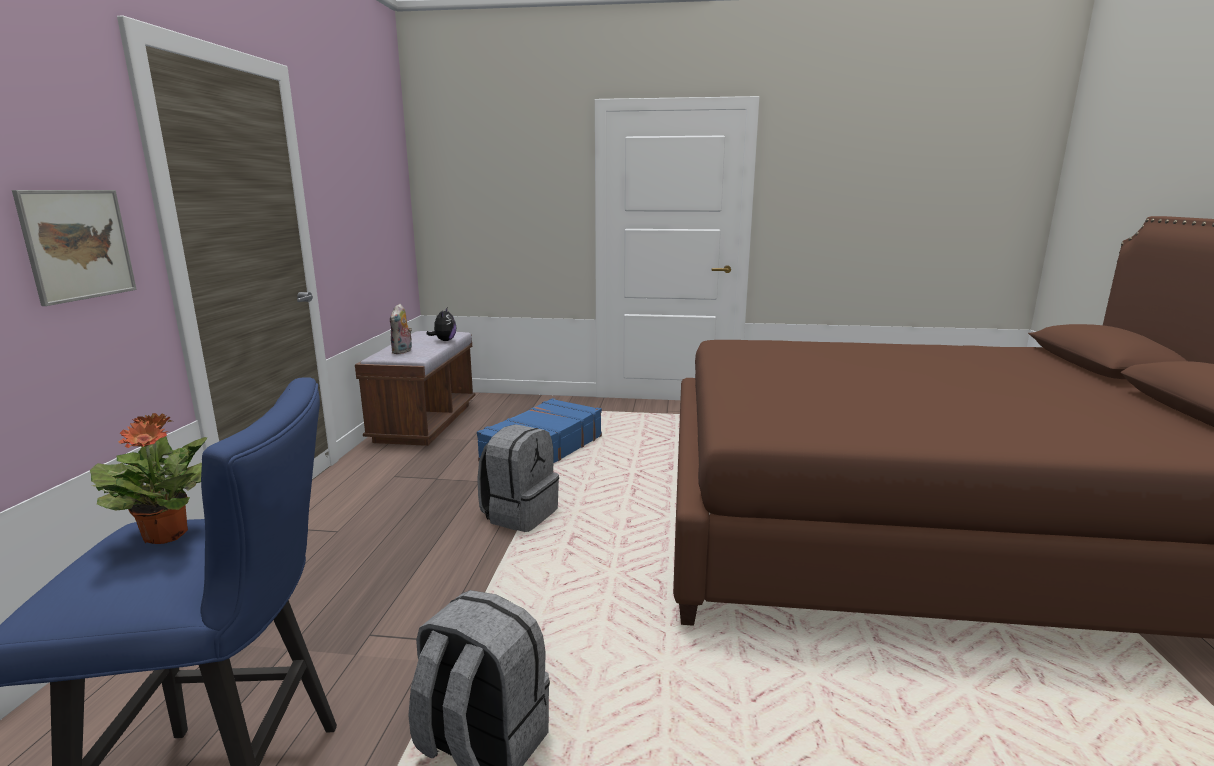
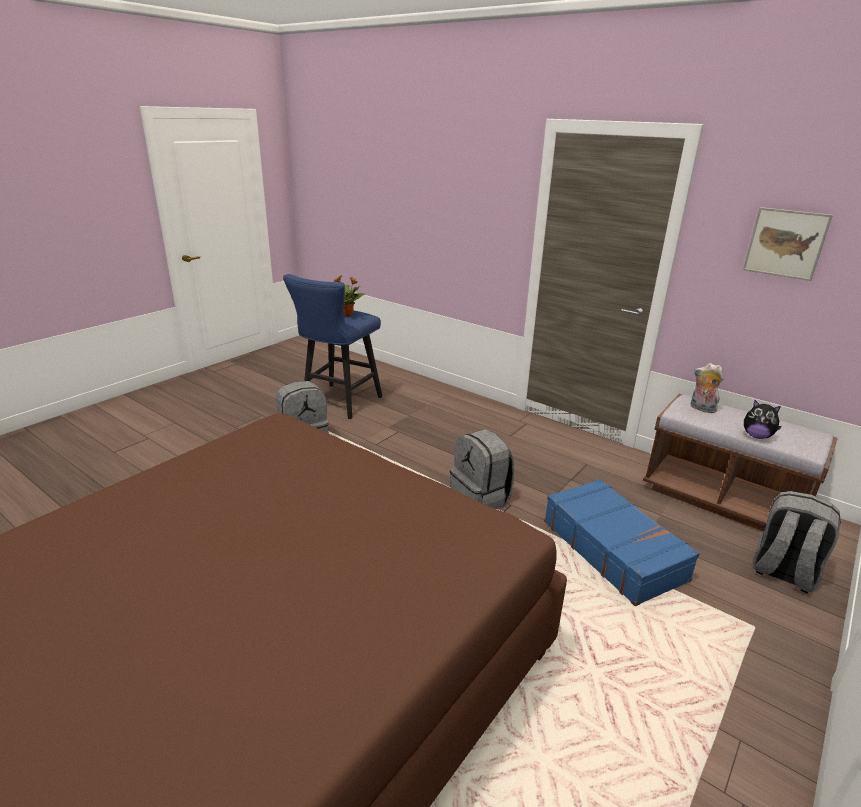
camera: 120 degrees right, 10 degrees up
picture [12,190,137,306] -> picture moved to [743,207,833,281]
none -> grey backpack [753,491,841,593]

